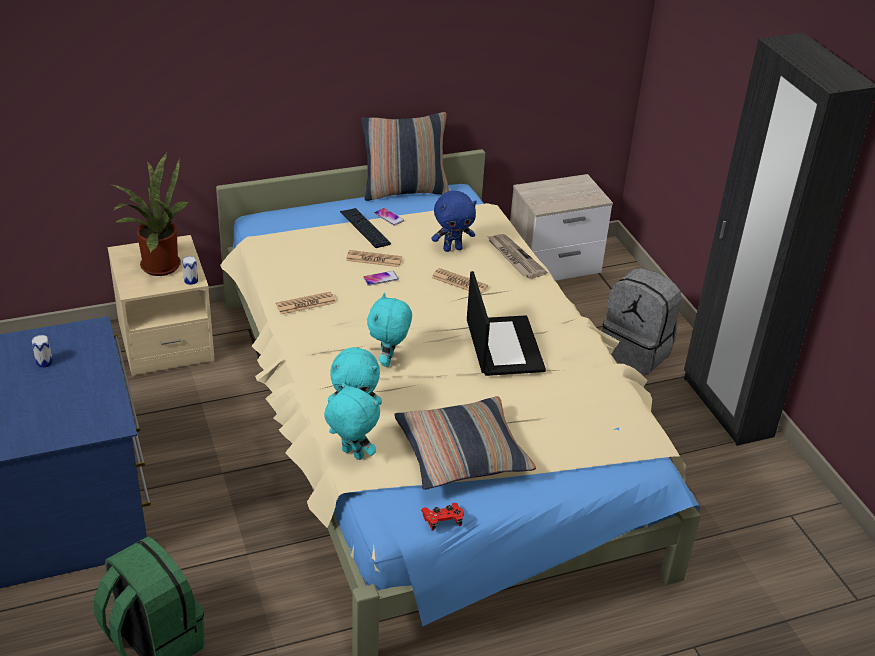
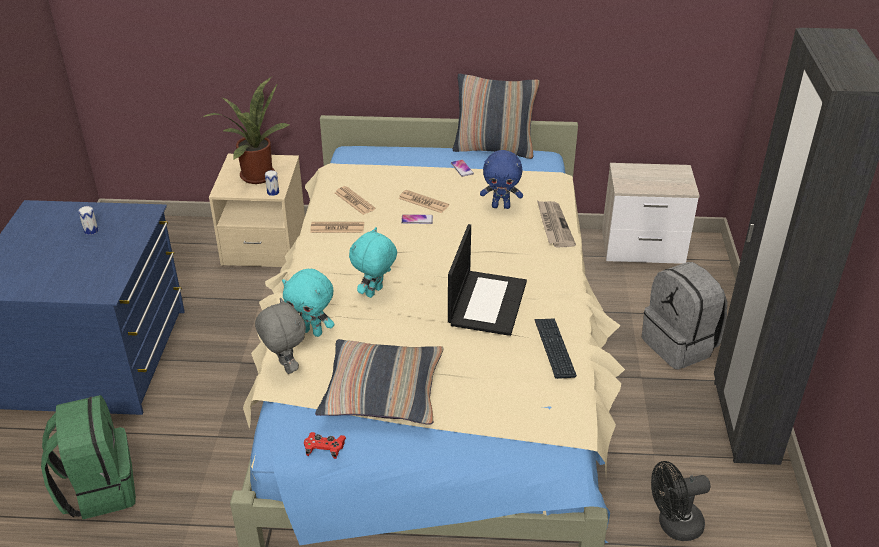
camera: 25 degrees right, 0 degrees up
turquoise plush toy [324,383,380,460] -> grey plush toy [255,297,306,374]
keyboard [340,208,391,248] -> keyboard moved to [534,318,577,379]
newspaper [432,268,488,294] -> newspaper moved to [335,186,376,215]
none -> black fan [651,461,711,541]

